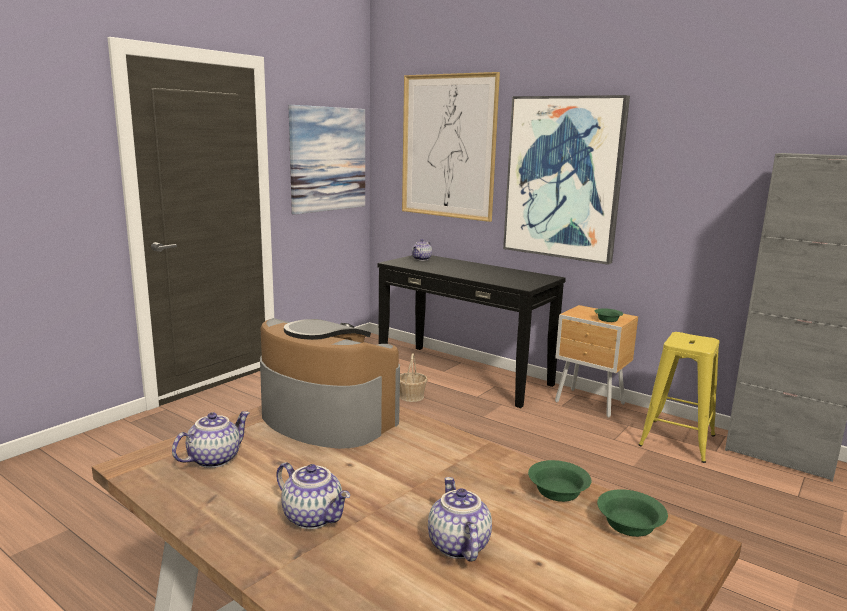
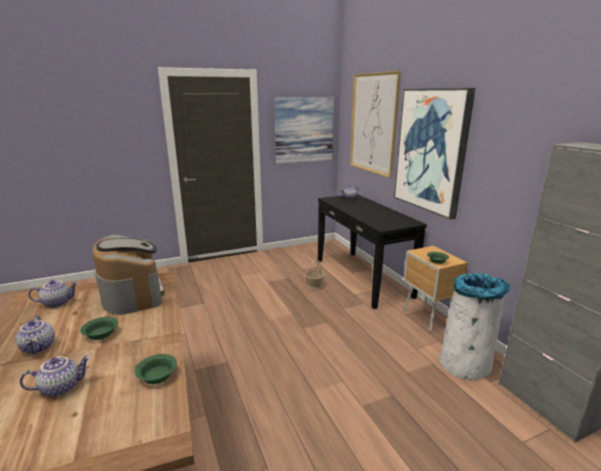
camera: 30 degrees right, 5 degrees up
teapot [428,477,492,562] -> teapot turned 45 degrees clockwise [20,356,91,397]
green bowl [597,489,668,537] -> green bowl moved to [80,317,118,340]
yellow stool [639,332,719,463] -> white trash can [440,273,511,380]

